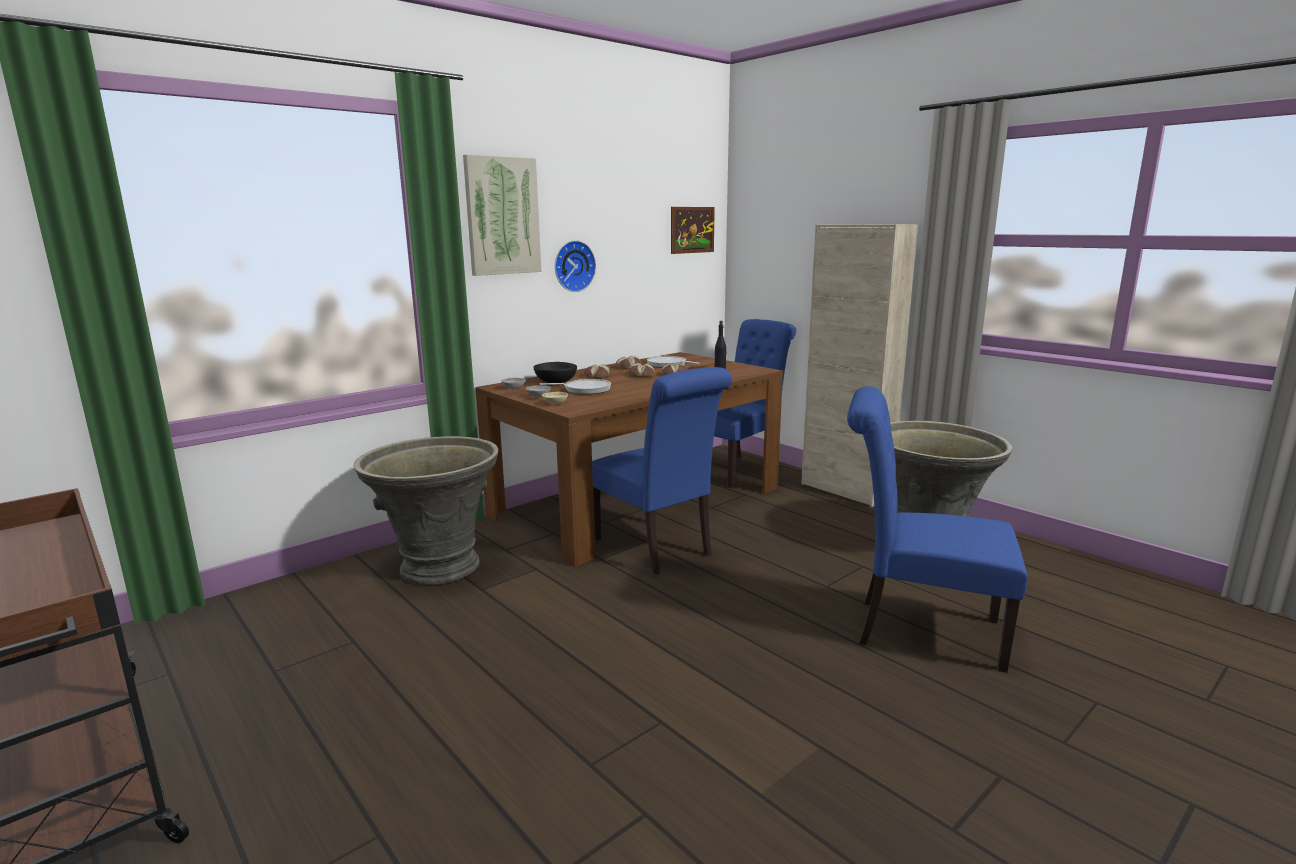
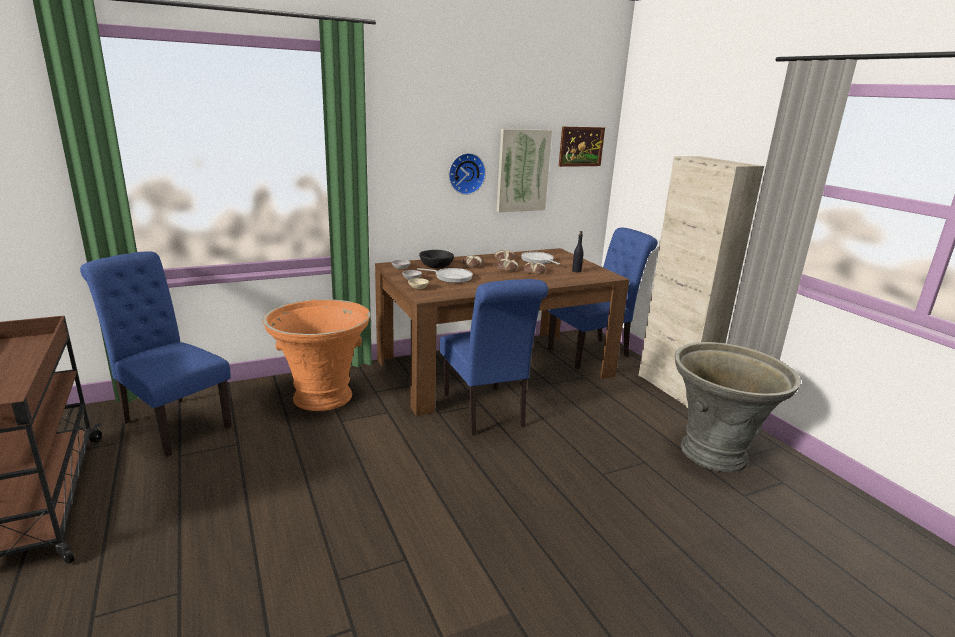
camera: 15 degrees right, 5 degrees up
grey planter [354,436,498,585] -> orange planter [263,299,370,411]
picture [463,154,542,276] -> picture moved to [496,129,552,212]
blue chair [847,386,1028,673] -> blue chair moved to [80,251,232,457]

